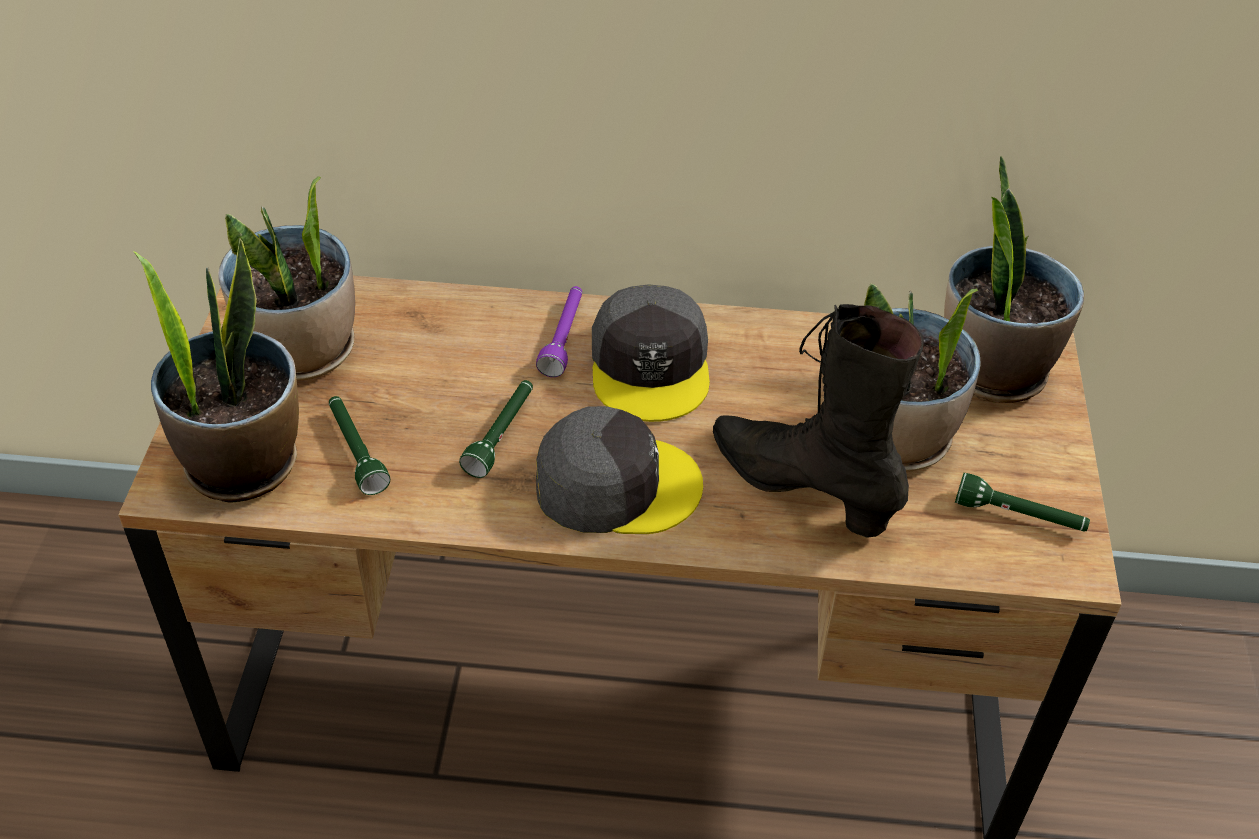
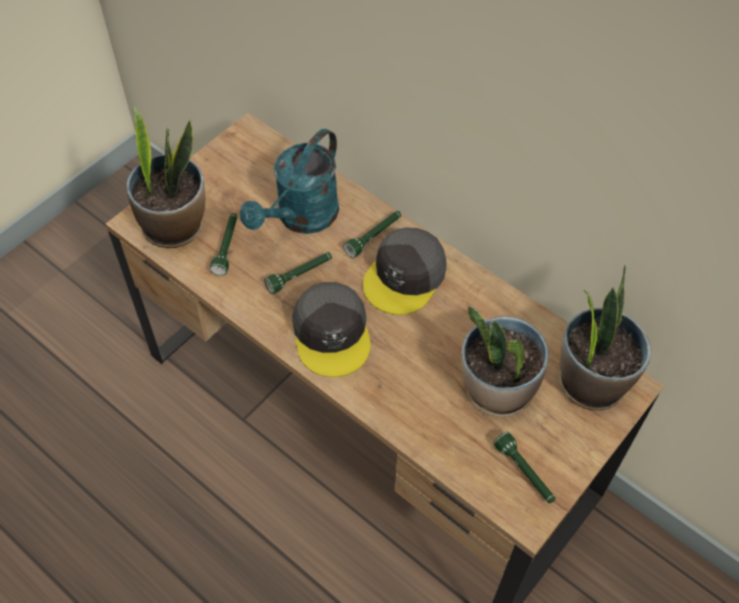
camera: 35 degrees right, 10 degrees up
potted plant [218,177,355,380] -> none
purple flashlight [536,286,582,377] -> green flashlight [343,211,401,258]
grey cap [536,406,703,534] -> grey cap turned 45 degrees clockwise [292,282,371,377]
black boot [713,304,924,538] -> none
none -> turquoise watering can [240,129,339,234]

